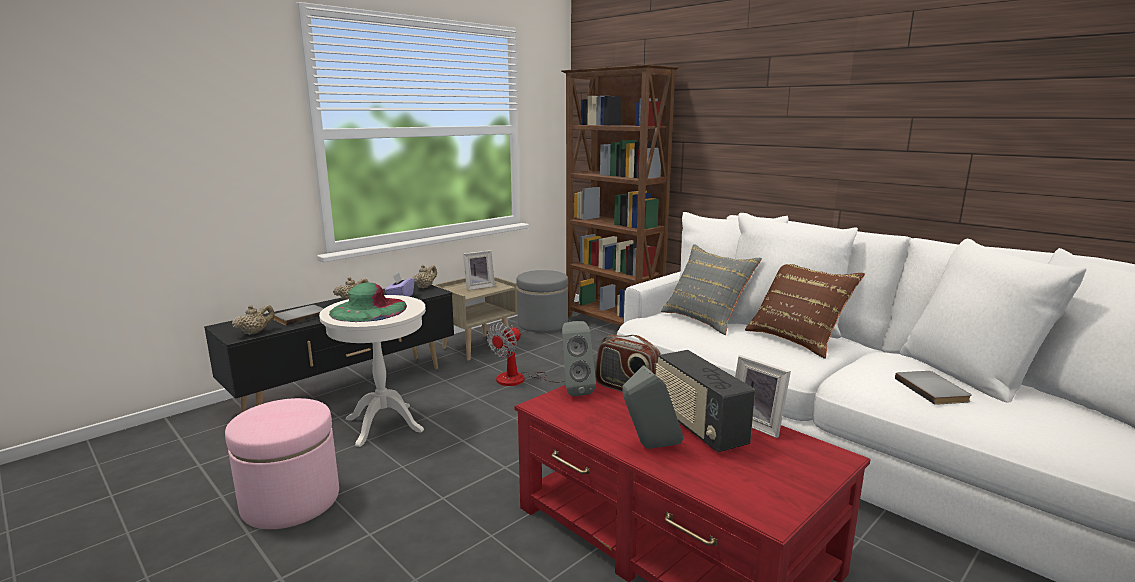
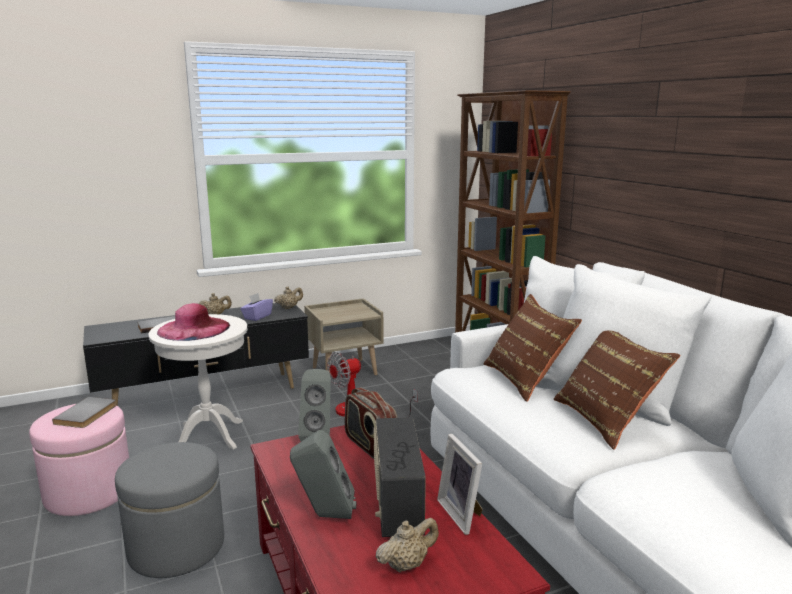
camera: 20 degrees right, 0 degrees up
beige teapot [232,305,275,335] -> beige teapot moved to [376,518,439,573]
green hat [329,282,407,322] -> pink hat [157,303,230,341]
picture frame [463,250,495,290] -> none
grey ottoman [516,270,568,333] -> grey ottoman moved to [115,442,224,578]
grey pillow [661,244,762,335] -> brown pillow [484,294,582,402]
grey book [895,371,972,405] -> grey book moved to [52,397,116,428]

